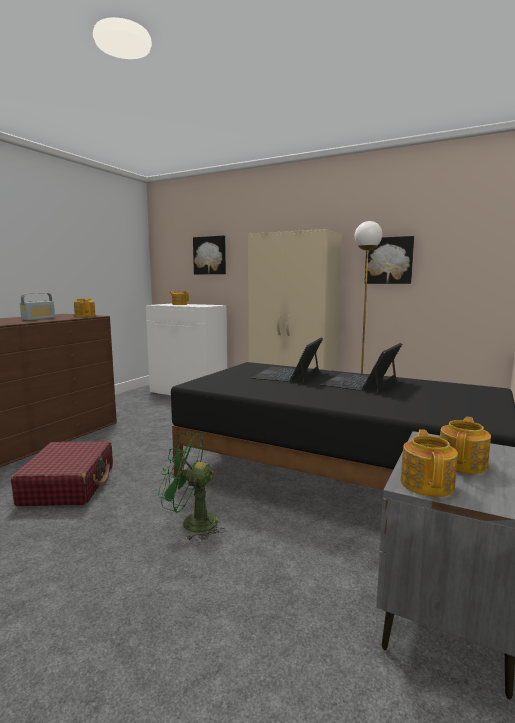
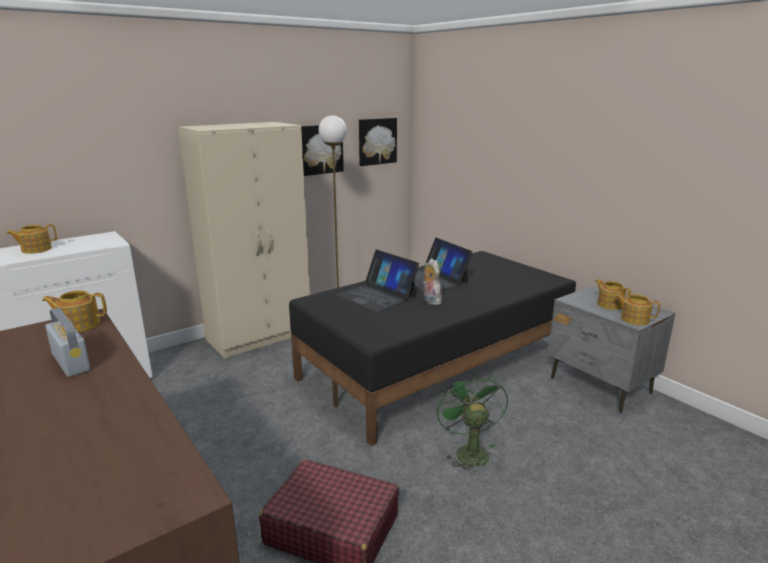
camera: 65 degrees left, 10 degrees up
green fan [158,432,225,541] -> green fan turned 135 degrees clockwise [436,372,508,474]
picture [193,236,226,275] -> picture moved to [359,118,397,166]
none -> plush toy [423,258,442,305]

